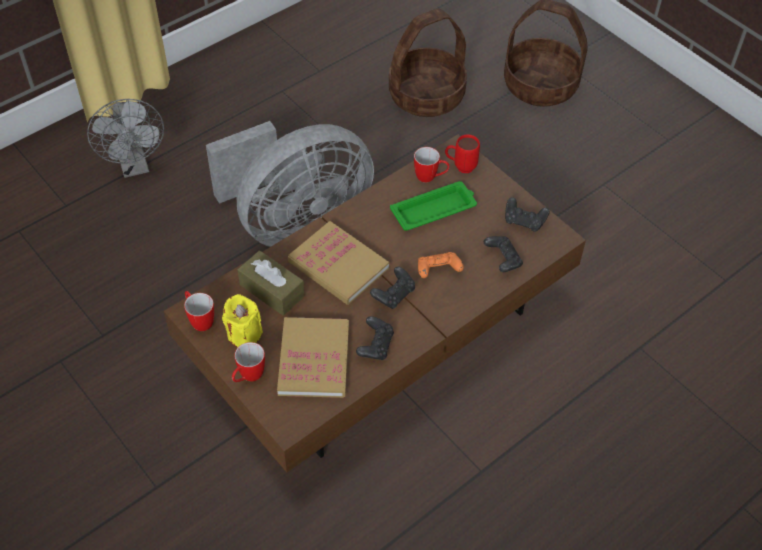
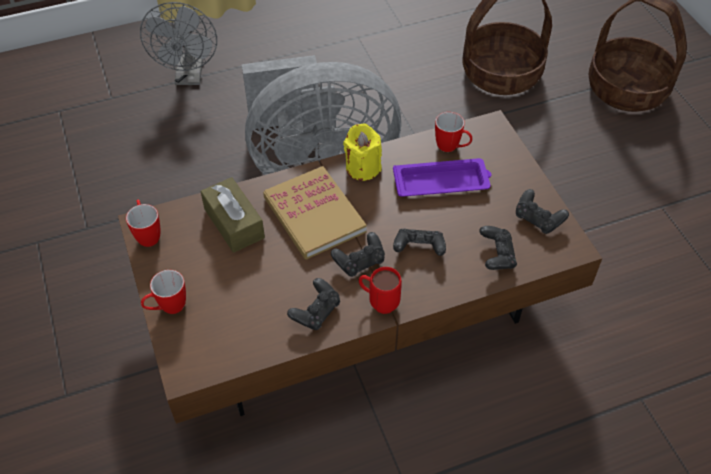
camera: 20 degrees right, 0 degrees up
yellow candle [222,294,263,347] -> yellow candle moved to [343,123,382,181]
book [277,317,349,398] -> none
green tray [390,181,477,231] -> purple tray [393,158,492,197]
orange game controller [418,252,464,278] -> black game controller [393,229,446,256]
red mug [445,135,480,173] -> red mug moved to [359,267,402,314]

